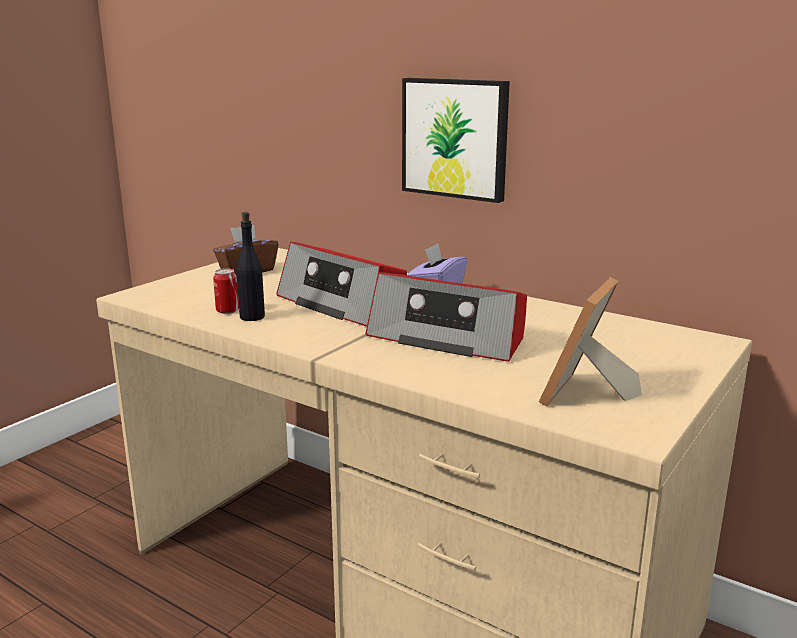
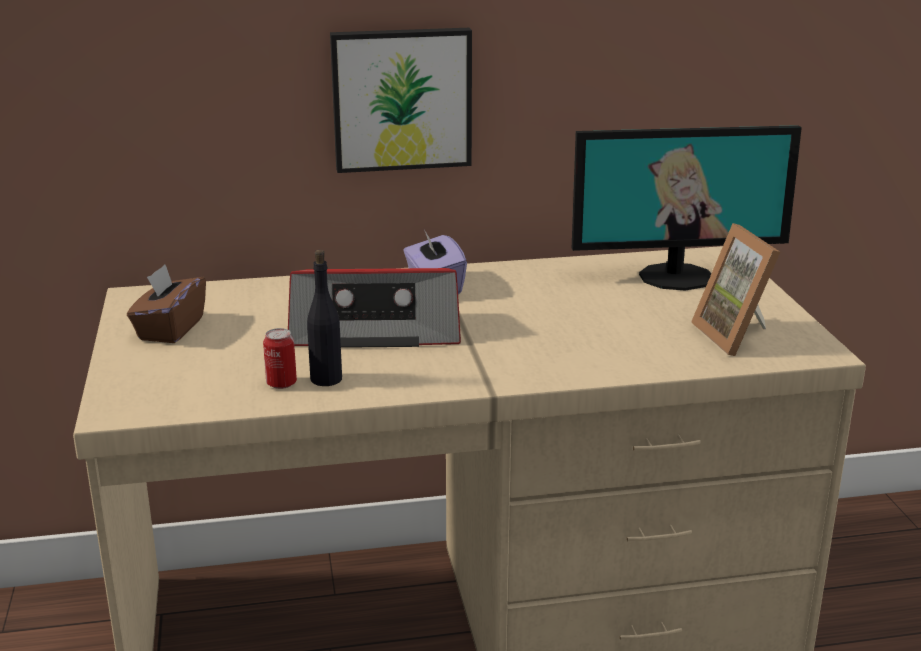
camera: 45 degrees left, 5 degrees up
radio [365,272,527,362] -> none
none -> monitor [572,125,802,291]

